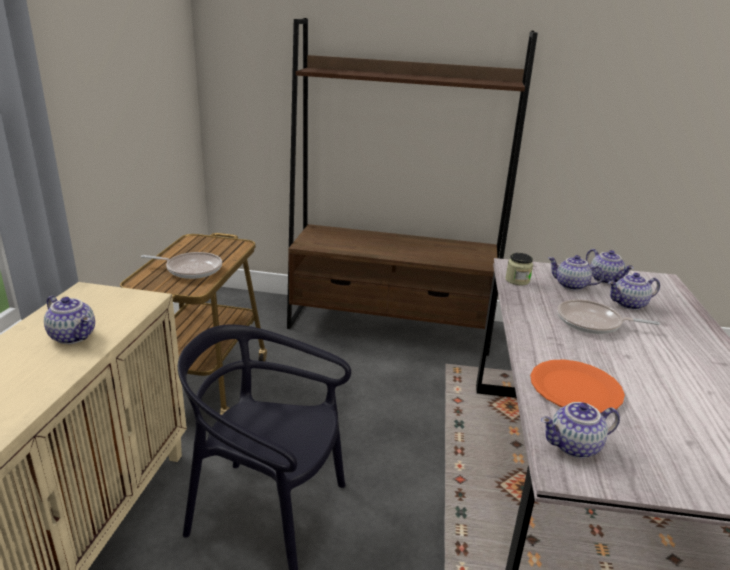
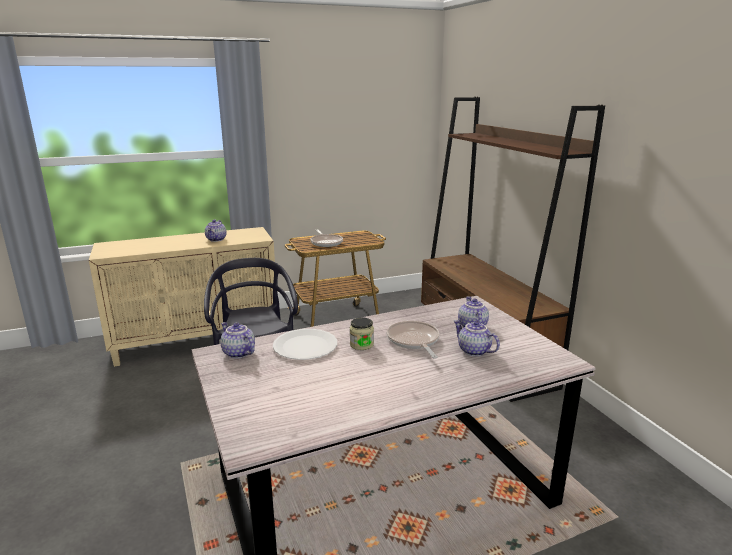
camera: 60 degrees right, 5 degrees down
jar [505,253,533,285] -> jar moved to [350,317,374,350]
orange plate [530,359,625,413] -> white plate [273,329,337,360]
teapot [586,249,634,284] -> none

